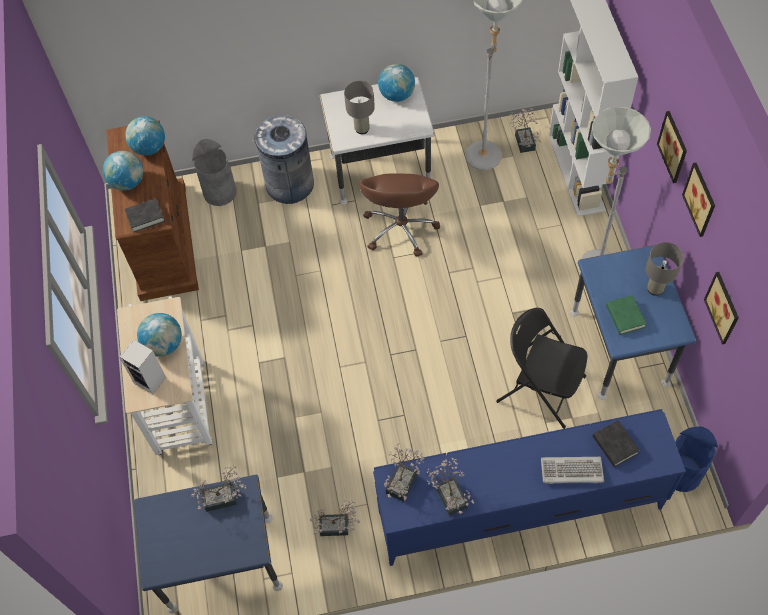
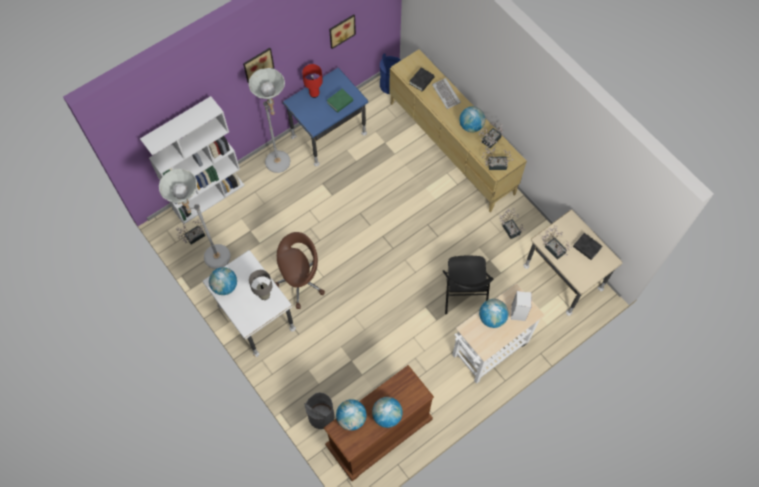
camera: 120 degrees left, 5 degrees up
black book [125,198,165,233] -> black book moved to [573,233,602,260]
blue desk [134,475,283,614] -> beige desk [523,209,623,316]
grey trash can [255,115,314,204] -> none
blue cabinet [373,409,686,566] -> beige cabinet [389,49,527,213]
black chair [496,308,587,429] -> black chair moved to [442,255,493,314]
grey table lamp [646,242,684,296] -> red table lamp [302,64,323,98]
picture [682,163,715,237] -> none
none -> globe [459,106,485,132]

